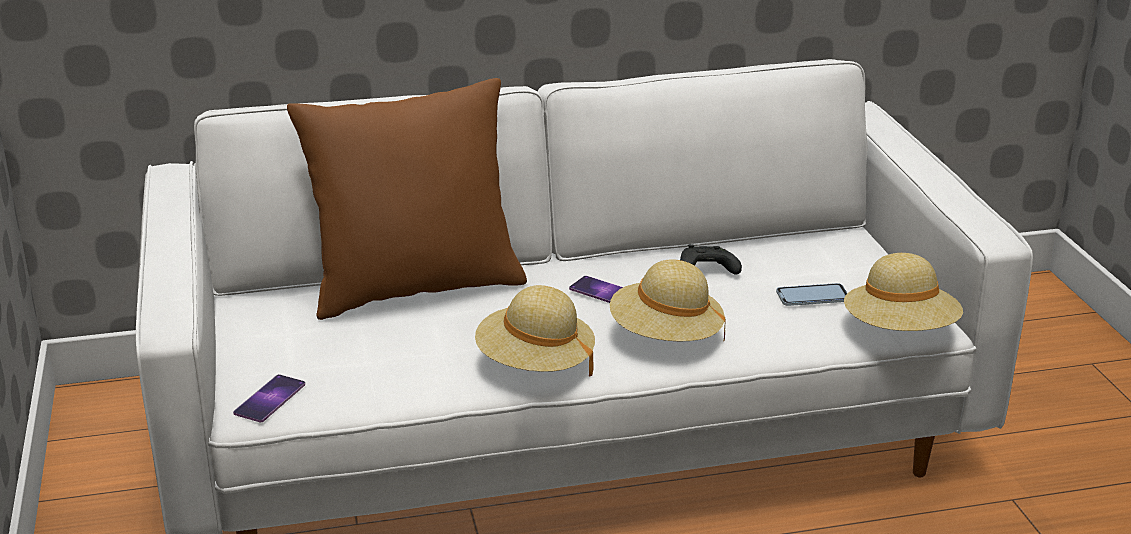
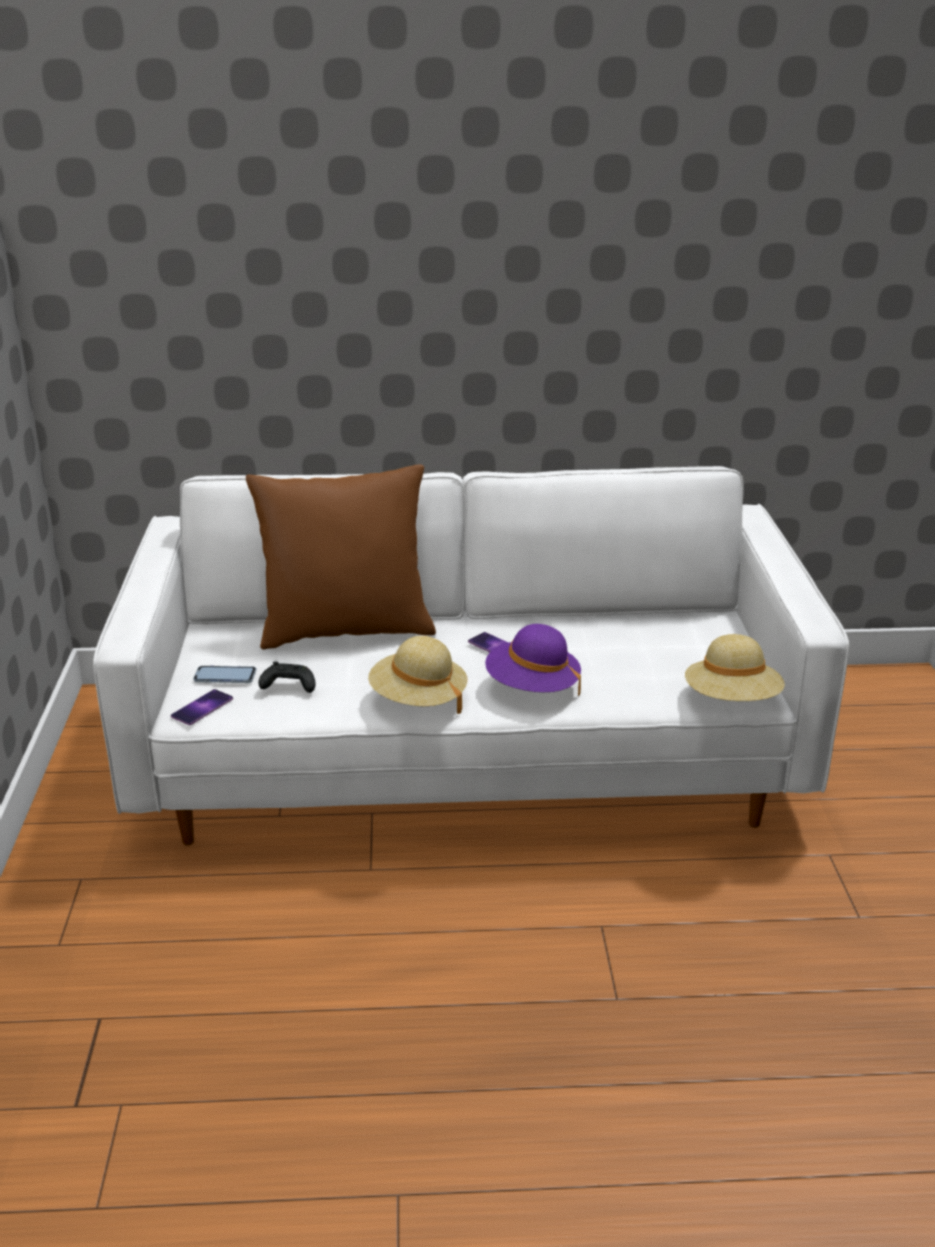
camera: 10 degrees right, 0 degrees up
beige hat [610,259,726,341] -> purple hat [485,624,581,696]
black game controller [680,244,742,275] -> black game controller moved to [258,662,316,693]
phone [776,283,847,306] -> phone moved to [193,666,256,683]

